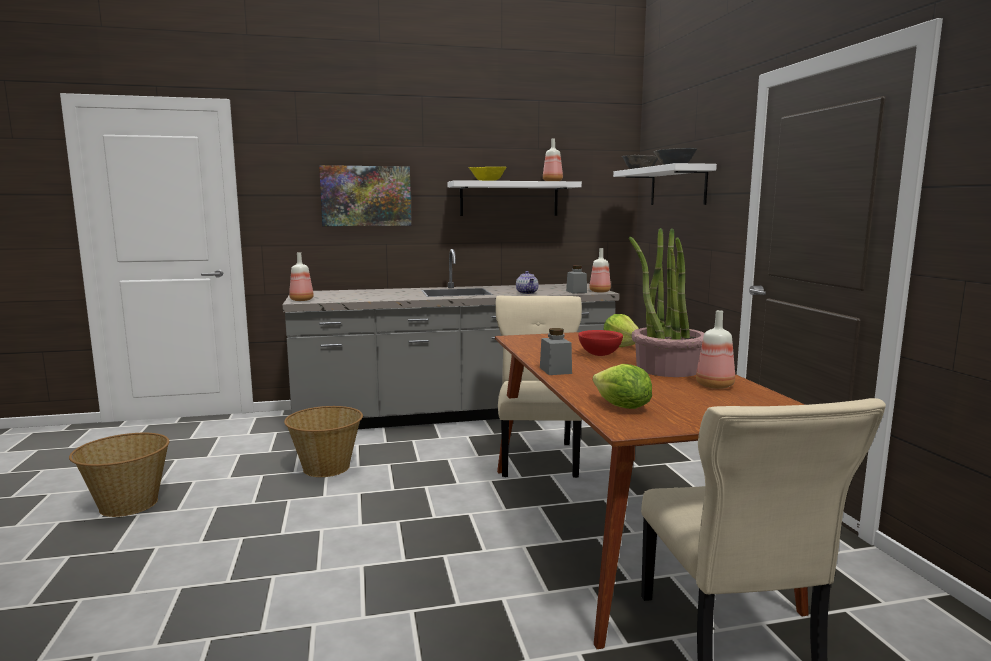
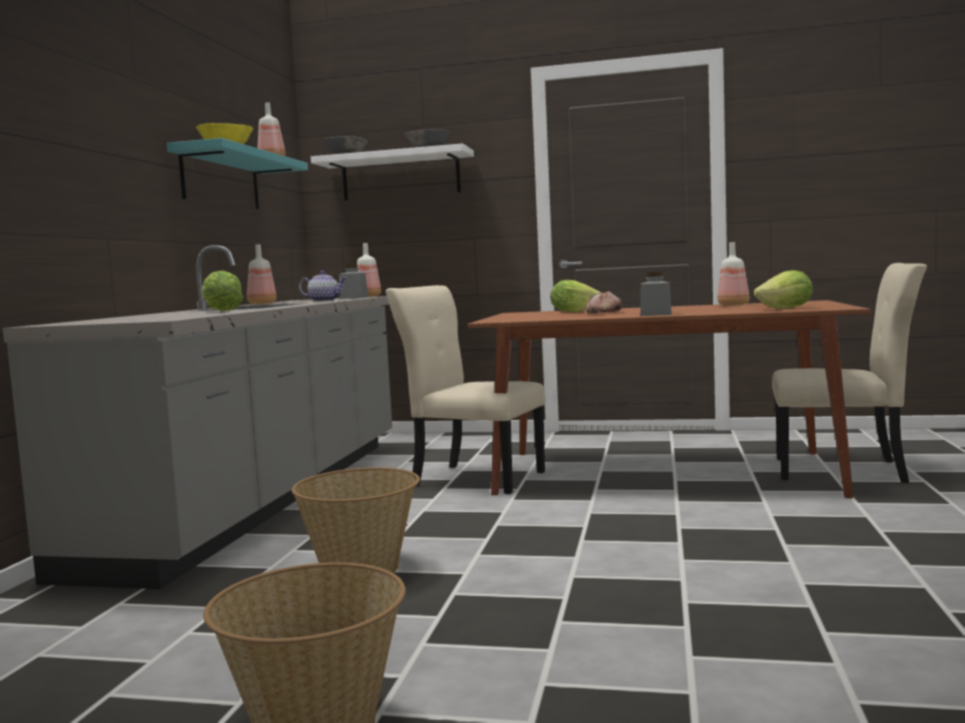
camera: 65 degrees left, 5 degrees down
bottle [289,252,314,301] -> bottle moved to [247,244,277,304]
picture [319,165,411,226] -> none
white shelf [447,180,582,216] -> turquoise shelf [167,138,308,209]
red bowl [578,330,623,356] -> bread [586,291,622,313]
potted plant [629,228,705,377] -> none
none -> lettuce [202,270,243,311]

